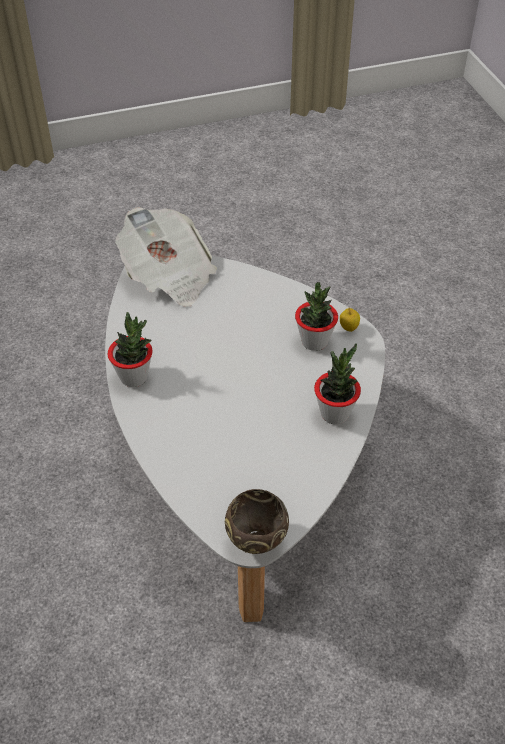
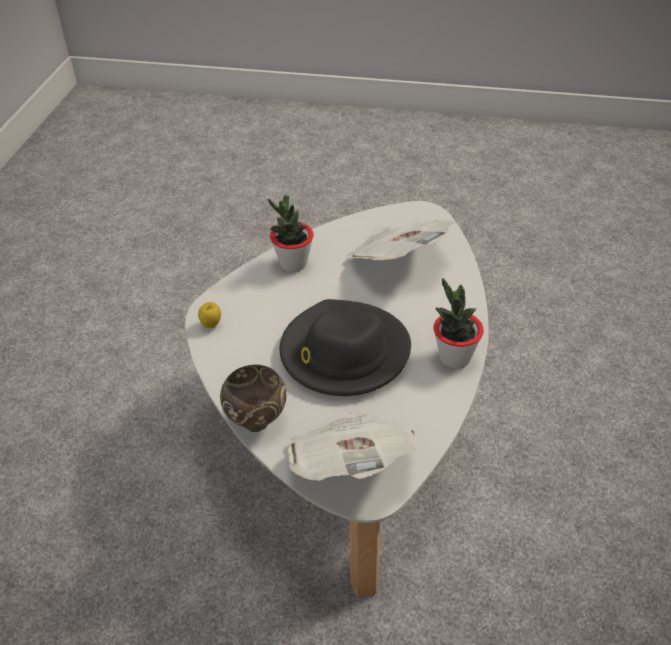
camera: 150 degrees left, 5 degrees down
brown bowl [225,489,289,554] -> brown bowl moved to [220,365,287,432]
potted plant [295,282,338,351] -> none
none -> black hat [280,299,411,396]
none -> newspaper [347,219,456,260]

